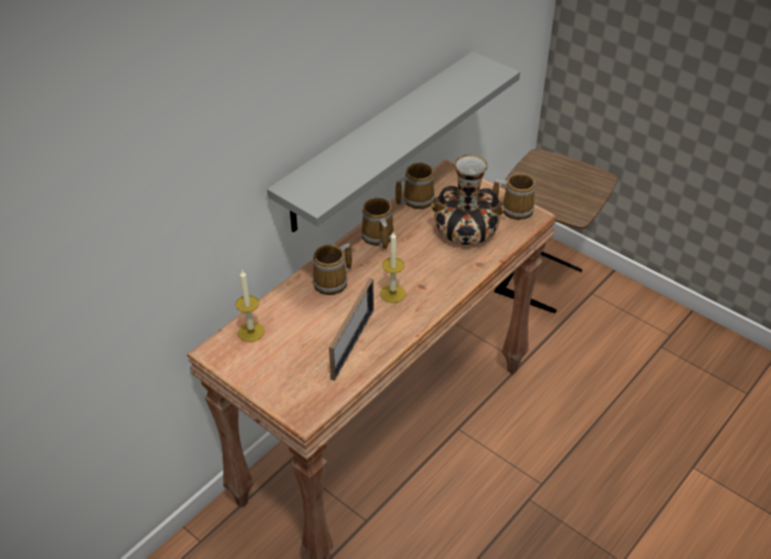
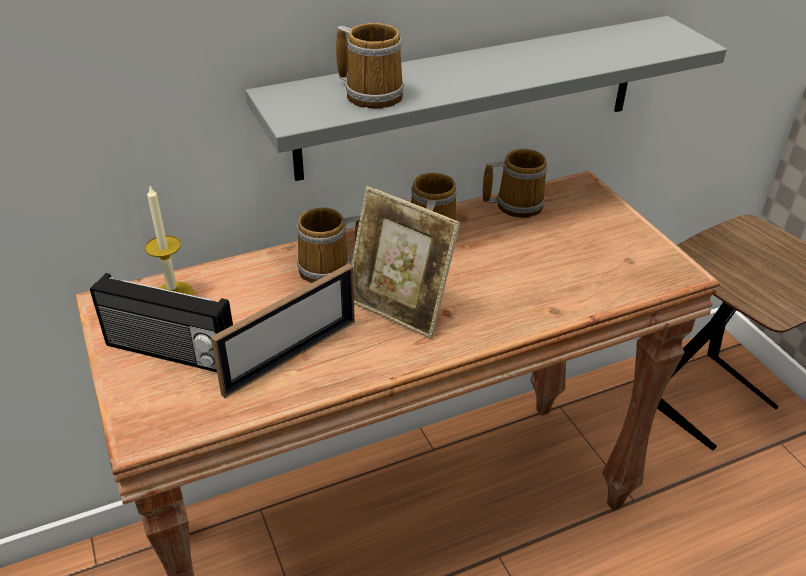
camera: 25 degrees right, 5 degrees down
candle [380,231,406,303] -> picture frame [351,186,460,339]
vase [431,155,505,245] -> none
mug [492,173,536,220] -> mug moved to [336,23,404,109]
none -> radio [90,273,233,372]

